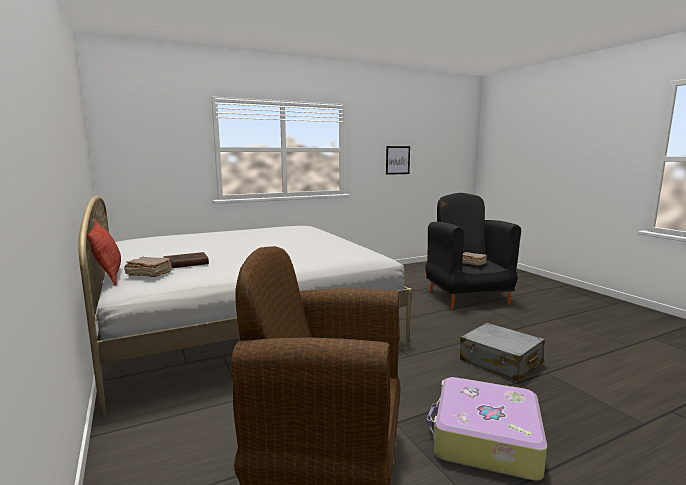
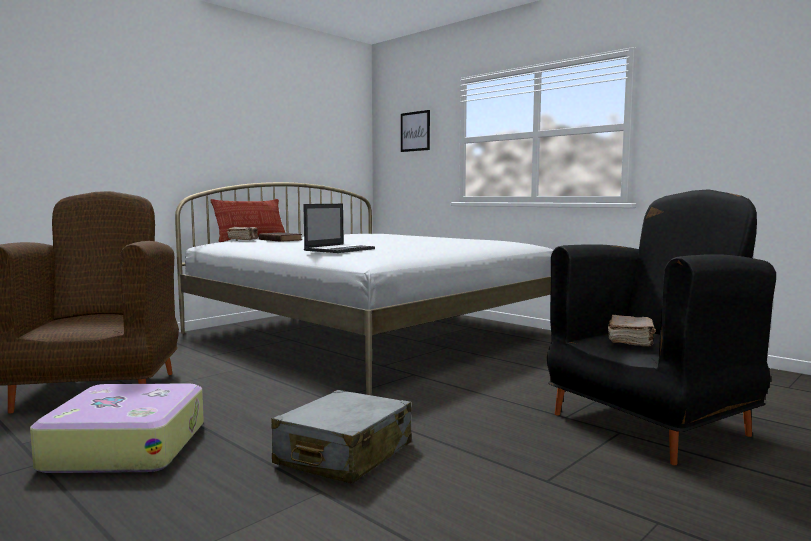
camera: 70 degrees right, 5 degrees down
picture [386,146,410,175] -> picture moved to [401,110,430,152]
none -> laptop [303,204,375,253]

